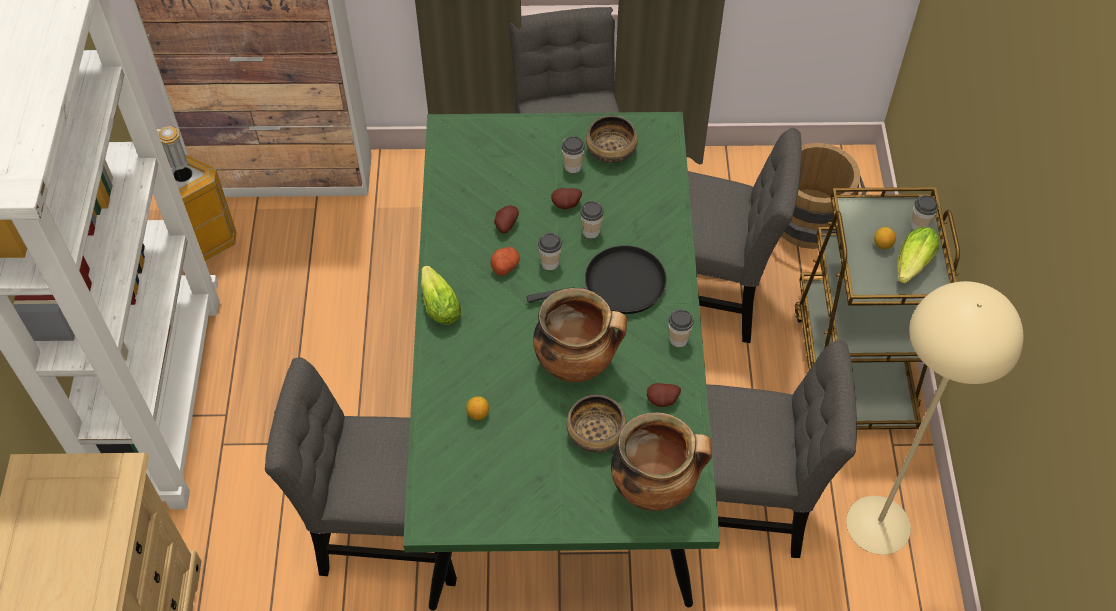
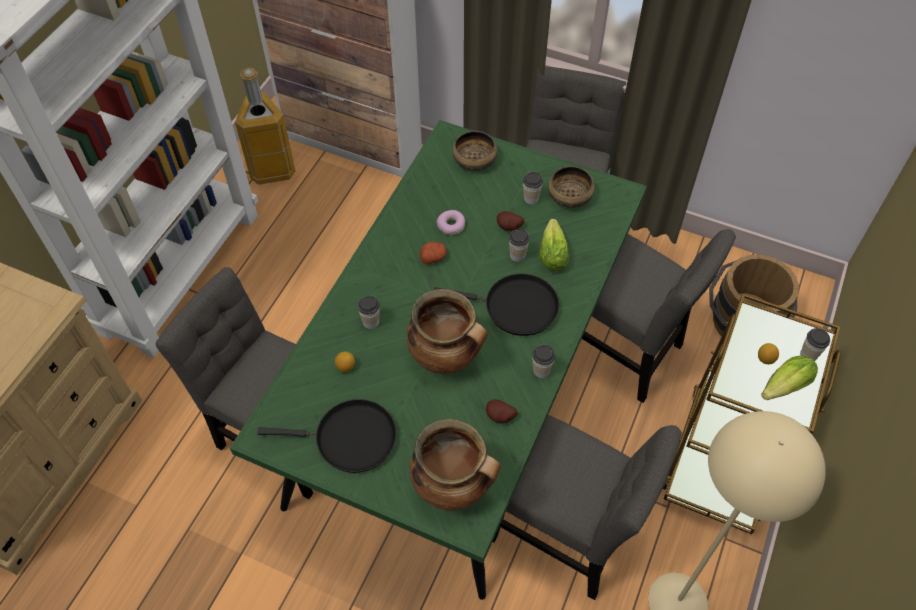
camera: 25 degrees right, 0 degrees up
lettuce [421,266,461,325] -> lettuce moved to [539,219,569,271]
potato [494,205,519,233] -> donut [437,210,465,235]
cup [538,233,562,270] -> cup moved to [358,296,380,329]
bowl [566,395,626,453] -> bowl moved to [453,131,497,171]
none -> black frying pan [257,399,396,473]

